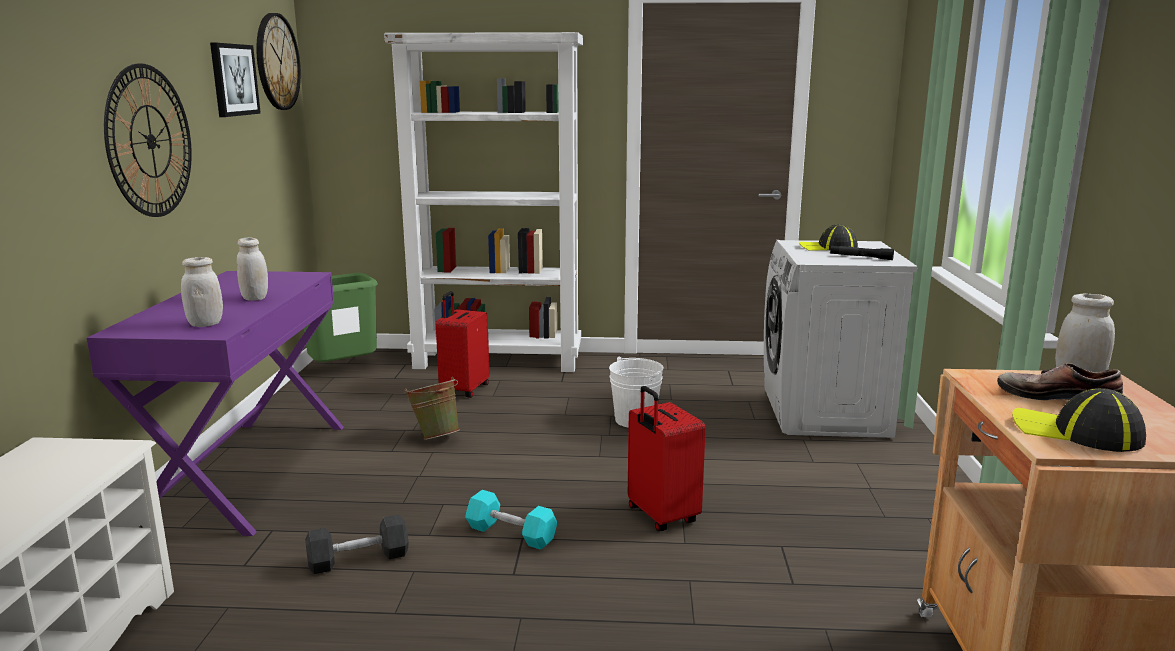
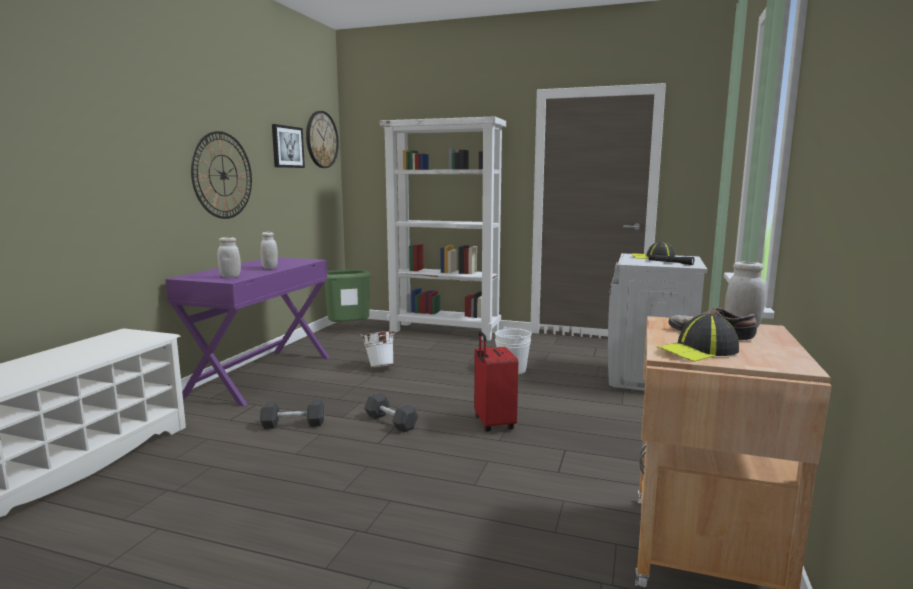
camera: 15 degrees right, 5 degrees down
green bucket [404,377,460,440] -> white bucket [361,330,396,368]
red suitcase [436,291,490,398] -> none
turquoise dumbbell [465,490,557,550] -> grey dumbbell [364,393,418,433]
cap [1012,388,1146,452] -> cap turned 75 degrees counterclockwise [657,313,739,362]

